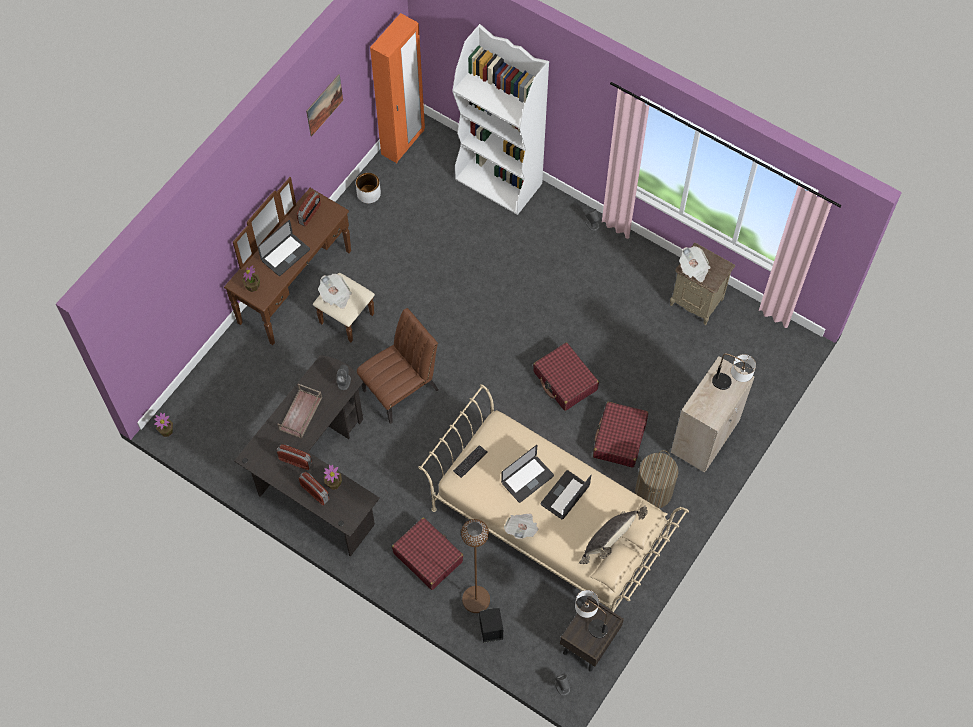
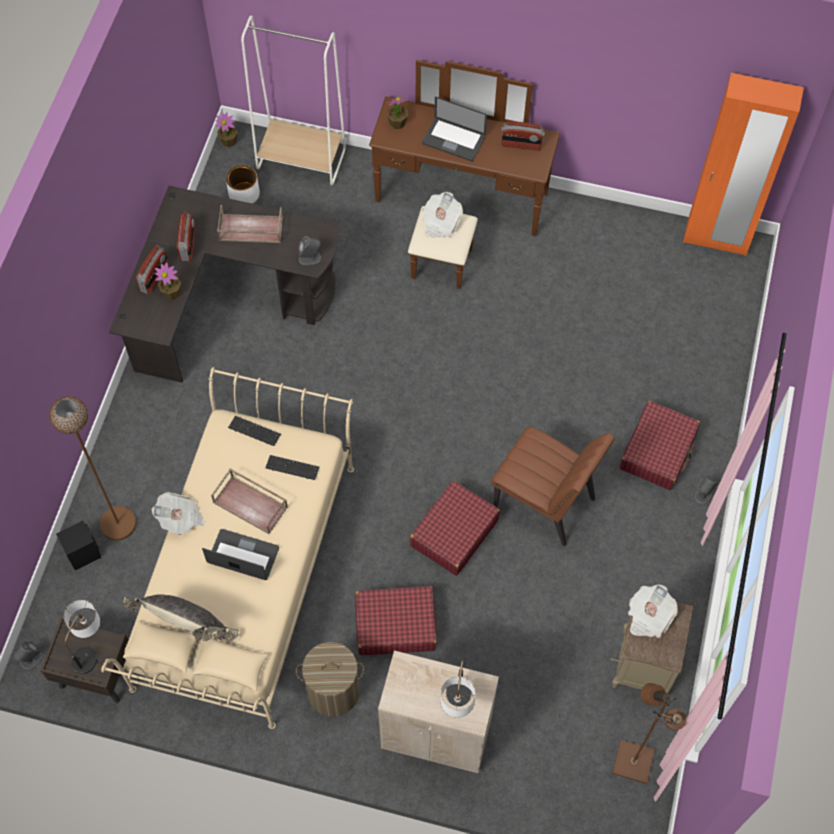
camera: 70 degrees right, 0 degrees up
picture [306,74,343,137] -> none
white planter [356,172,381,203] -> white planter moved to [226,165,260,204]
brown chair [357,308,438,424] -> brown chair moved to [491,427,615,546]
red suitcase [392,518,463,590] -> red suitcase moved to [620,401,700,490]
white bookcase [453,24,549,215] -> none
laptop [501,445,554,503] -> brown tray [211,469,288,534]
none -> clothes rack [241,16,346,185]
none -> keyboard [265,455,319,480]
none -> brown floor lamp [612,683,686,784]

